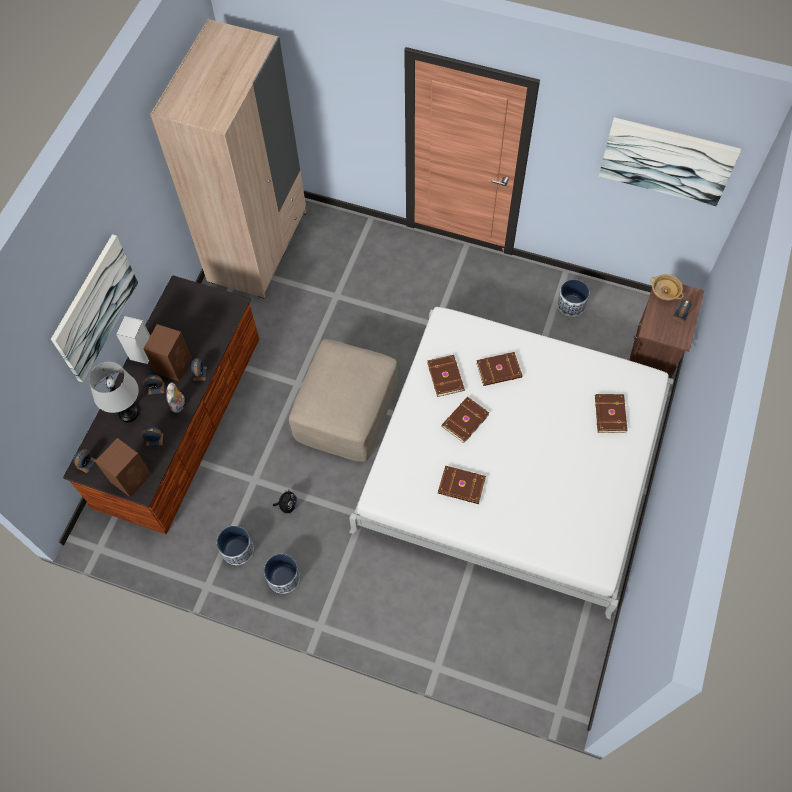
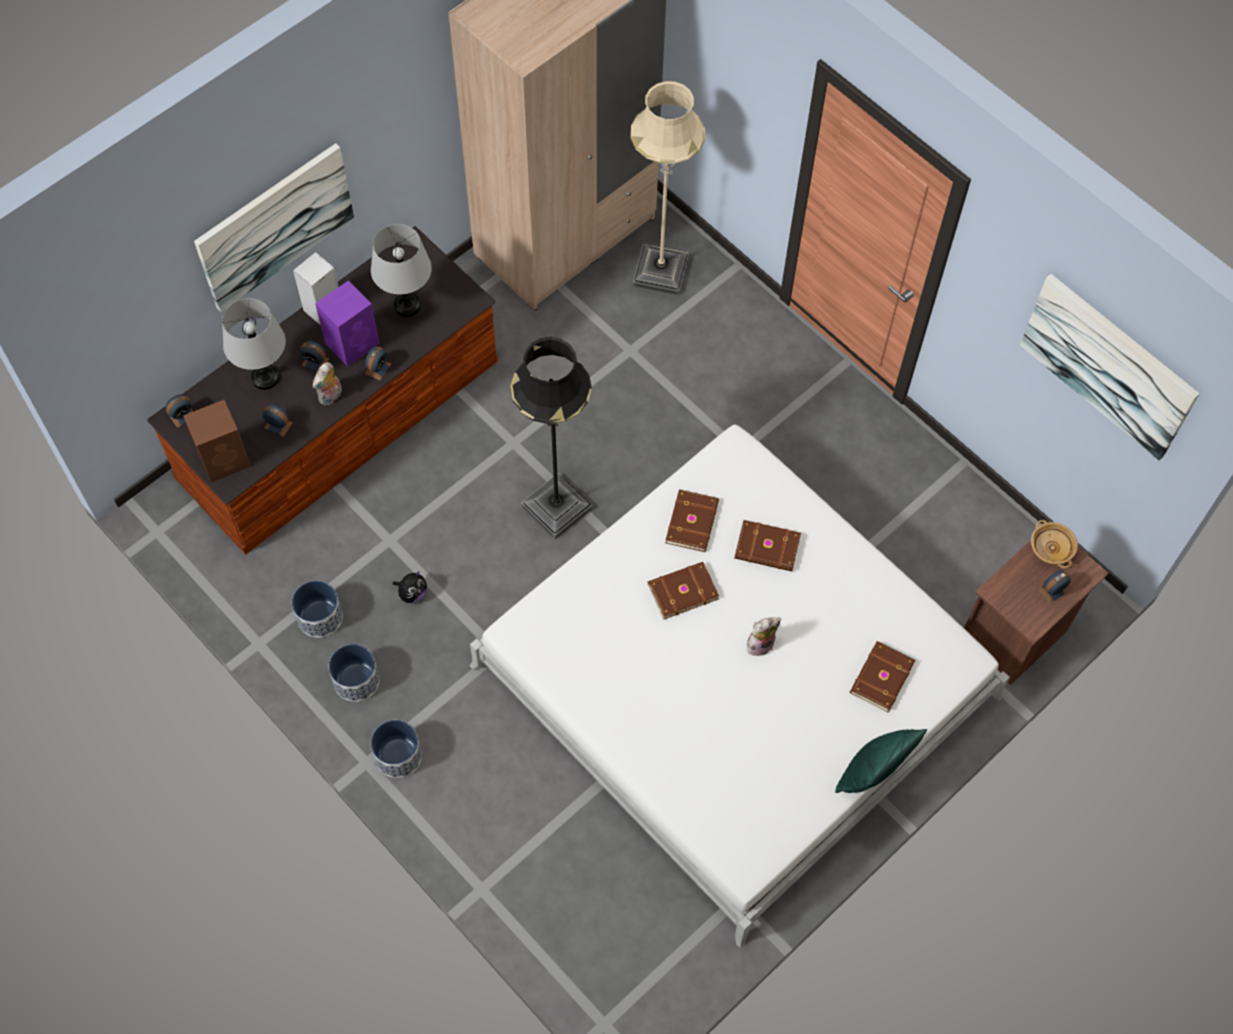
camera: 25 degrees right, 0 degrees up
brown speaker [143,324,192,381] -> purple speaker [315,280,380,367]
beige ottoman [289,339,398,462] -> black floor lamp [510,337,593,539]
brown book [438,466,486,504] -> none
planter [557,279,589,317] -> planter moved to [371,720,422,778]
none -> grey table lamp [371,224,432,317]
none -> beige floor lamp [631,81,705,295]
none -> plush toy [747,617,781,656]
none -> green pillow [835,729,927,793]

